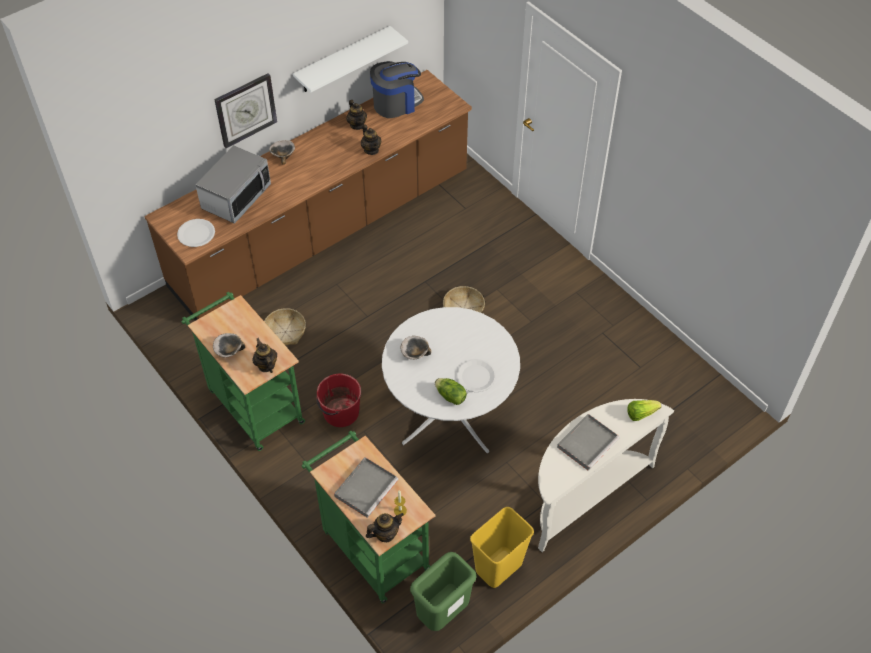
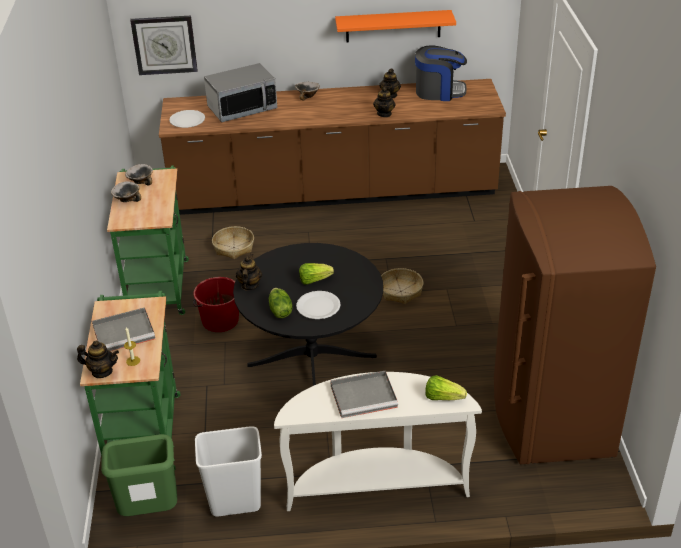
camera: 35 degrees right, 15 degrees down
wall clock [214,73,277,148] -> wall clock moved to [130,15,198,75]
teapot [253,338,277,373] -> teapot moved to [236,254,262,291]
white shelf [293,26,408,92] -> orange shelf [335,10,456,43]
white dining table [382,307,520,453] -> black dining table [233,243,383,386]
bowl [400,336,431,359] -> bowl moved to [125,164,153,185]
yellow trash can [470,507,534,588] -> white trash can [195,426,262,517]
none -> lettuce [299,263,334,285]
none -> brown fridge [494,186,656,464]

